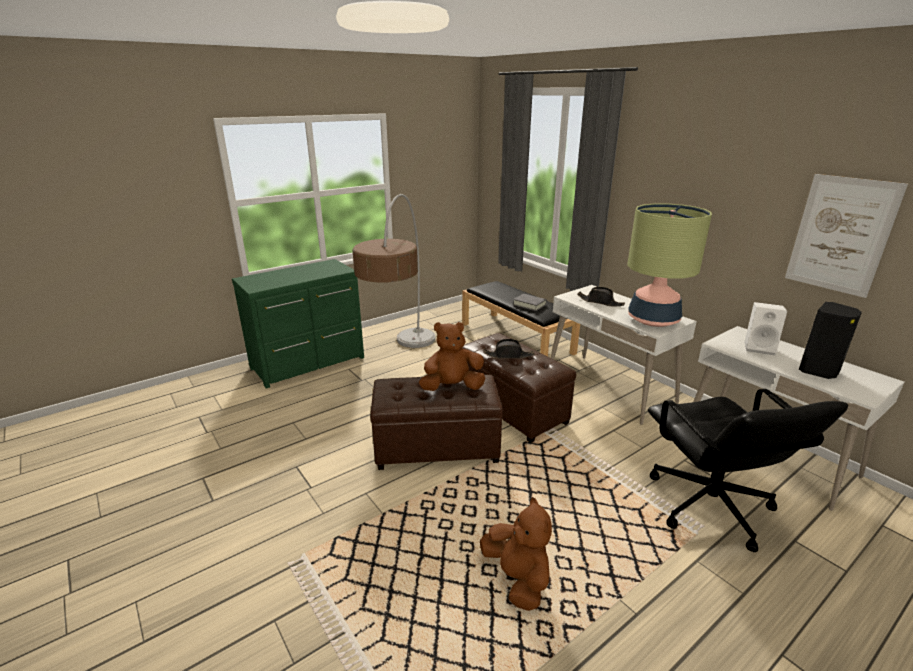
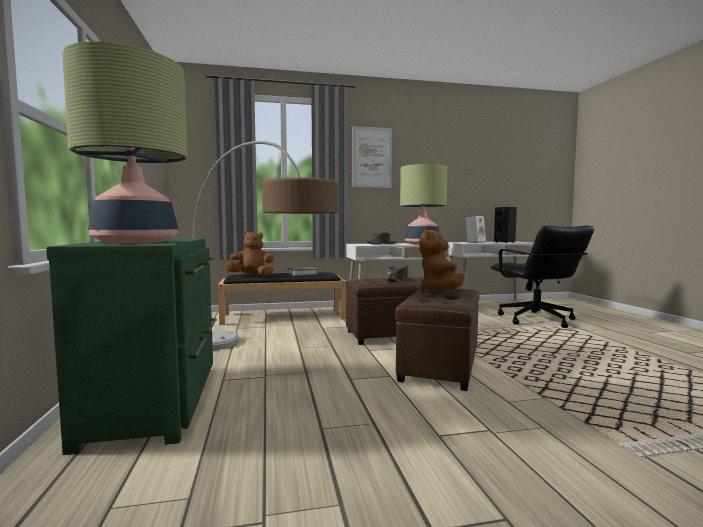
camera: 65 degrees left, 20 degrees down
brown plush toy [480,497,552,611] -> brown plush toy moved to [225,231,274,276]
black office chair [648,389,848,552] -> black office chair turned 60 degrees clockwise [491,225,594,328]
picture [785,174,908,298] -> picture moved to [352,126,392,188]
none -> table lamp [62,41,187,243]

